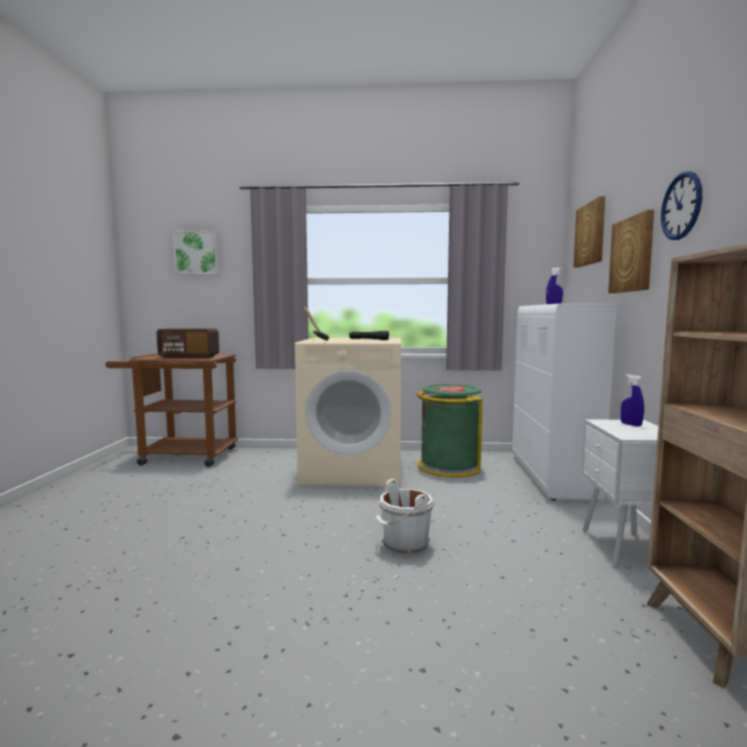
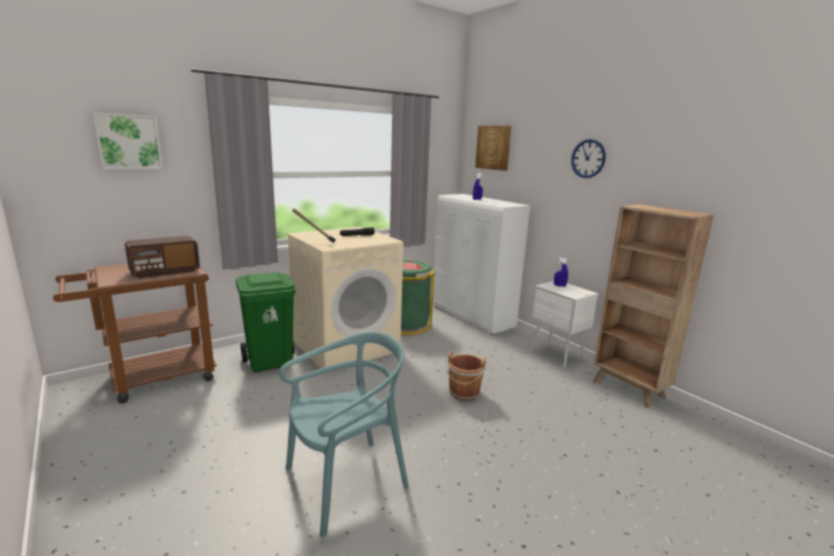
camera: 40 degrees left, 10 degrees up
white bucket [375,479,435,555] -> brown bucket [445,351,487,401]
picture [608,210,654,293] -> none
none -> green trash can [236,272,295,372]
none -> turquoise chair [279,332,409,537]

